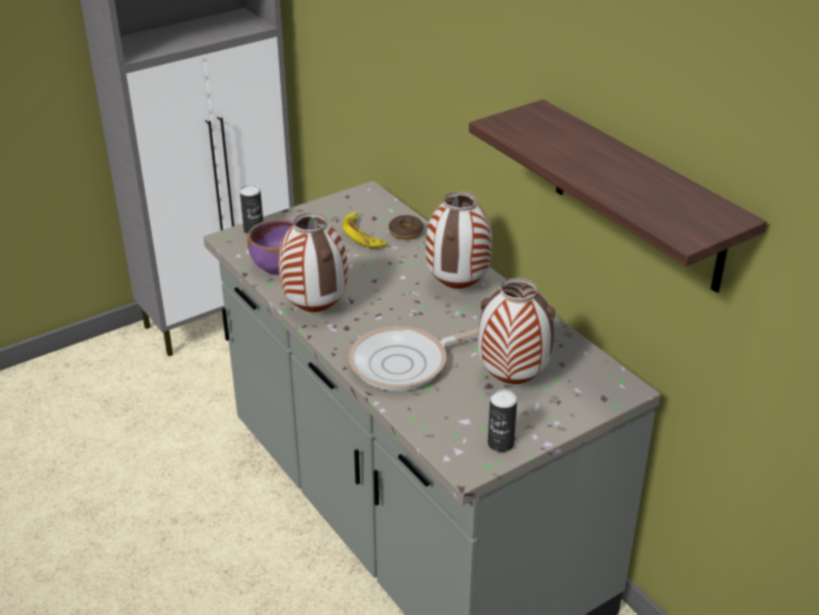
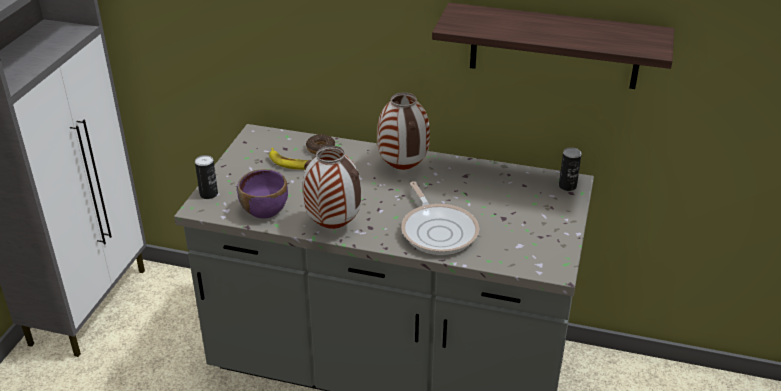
camera: 40 degrees left, 0 degrees up
frying pan [349,326,479,391] -> frying pan turned 45 degrees counterclockwise [401,181,479,255]
vase [478,277,555,384] -> none
can [488,390,517,452] -> can moved to [559,147,582,191]

